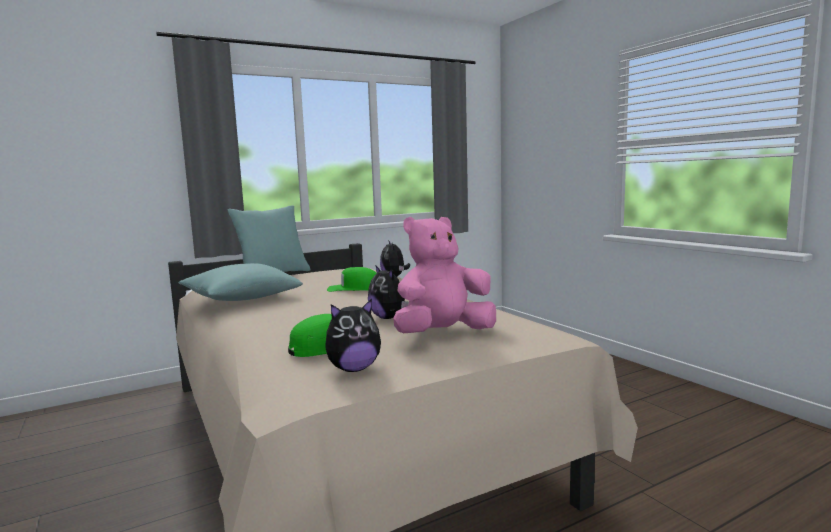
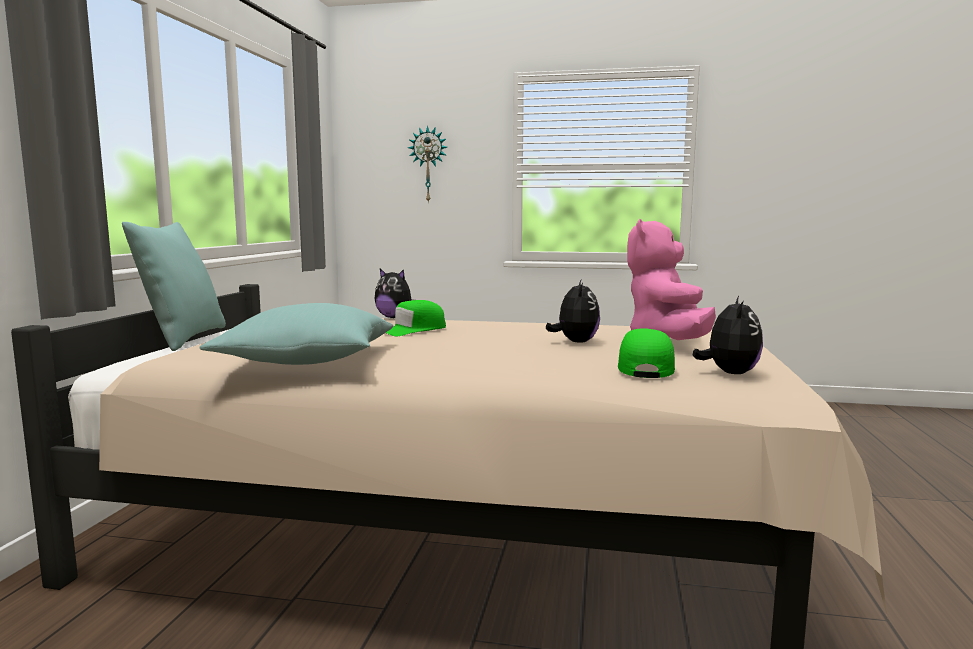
camera: 50 degrees left, 0 degrees up
plush toy [368,266,409,319] -> plush toy turned 90 degrees counterclockwise [546,280,600,343]
none -> wall clock [408,125,447,203]

